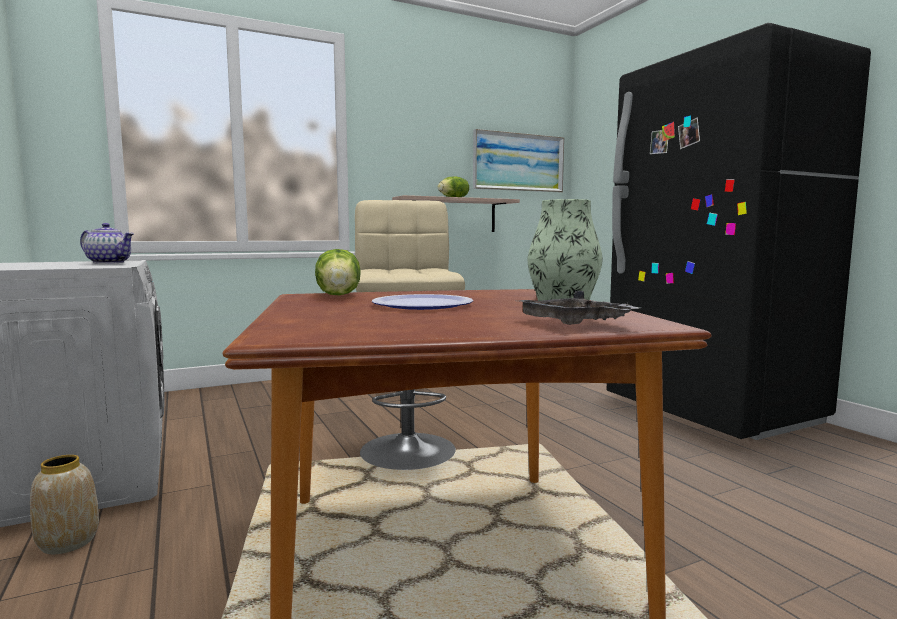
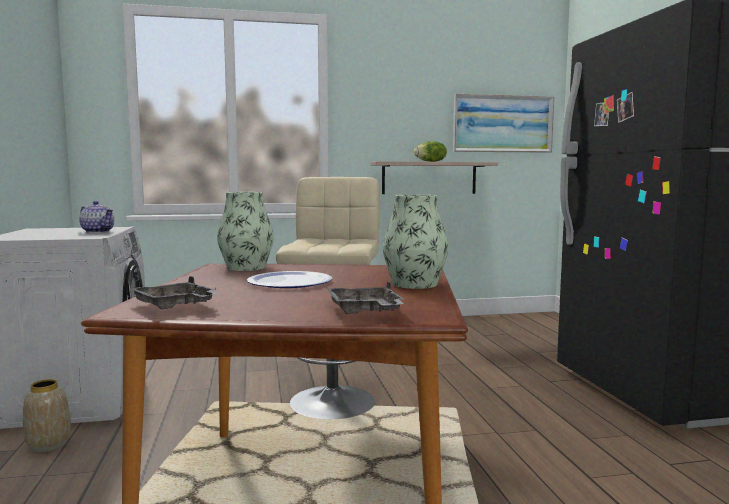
camera: 15 degrees right, 0 degrees up
lettuce [315,249,361,295] -> vase [217,192,274,271]
none -> grey tray [130,276,220,310]

